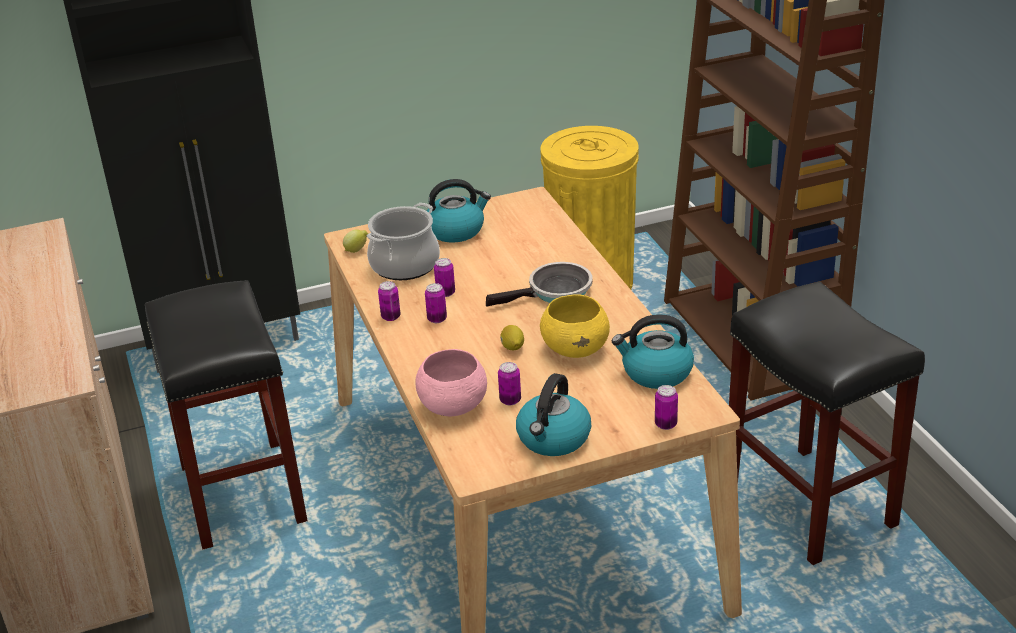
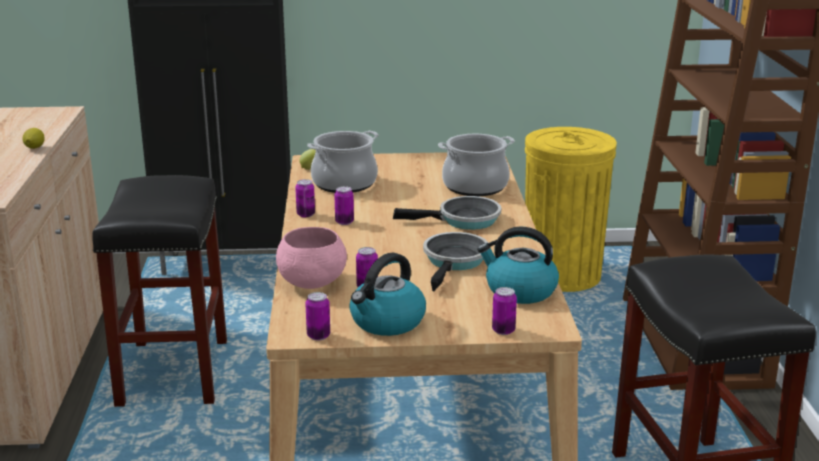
camera: 15 degrees right, 10 degrees down
kettle [427,179,491,243] -> none
can [434,258,455,297] -> can moved to [305,292,330,340]
lemon [500,325,524,350] -> lemon moved to [23,128,45,149]
yellow bowl [540,294,610,358] -> frying pan [423,232,489,291]
none -> cooking pot [438,134,515,196]

